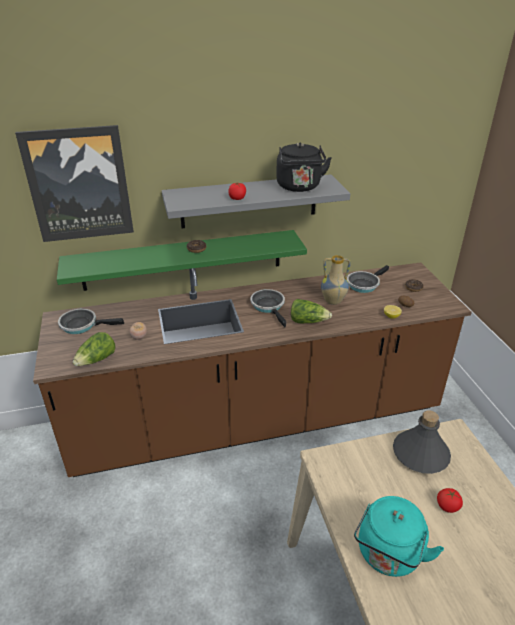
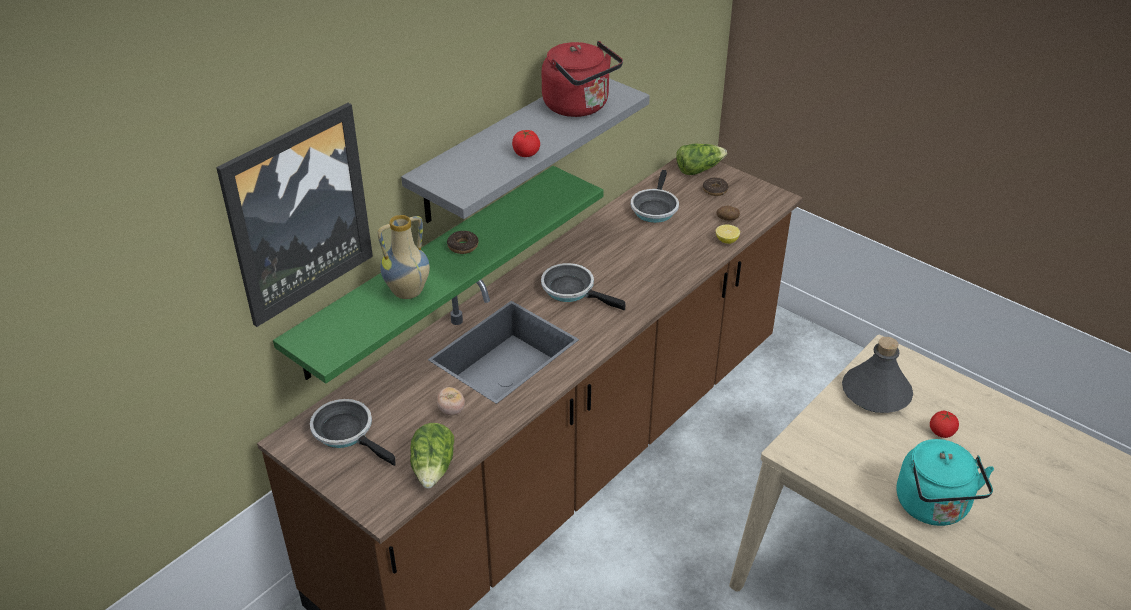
camera: 35 degrees left, 5 degrees up
frying pan [58,309,124,334] -> frying pan turned 75 degrees clockwise [310,399,395,466]
black kettle [276,143,332,192] -> red kettle [542,41,623,117]
lettuce [291,299,332,323] -> lettuce moved to [676,143,727,175]
vase [321,255,351,305] -> vase moved to [377,215,430,299]

